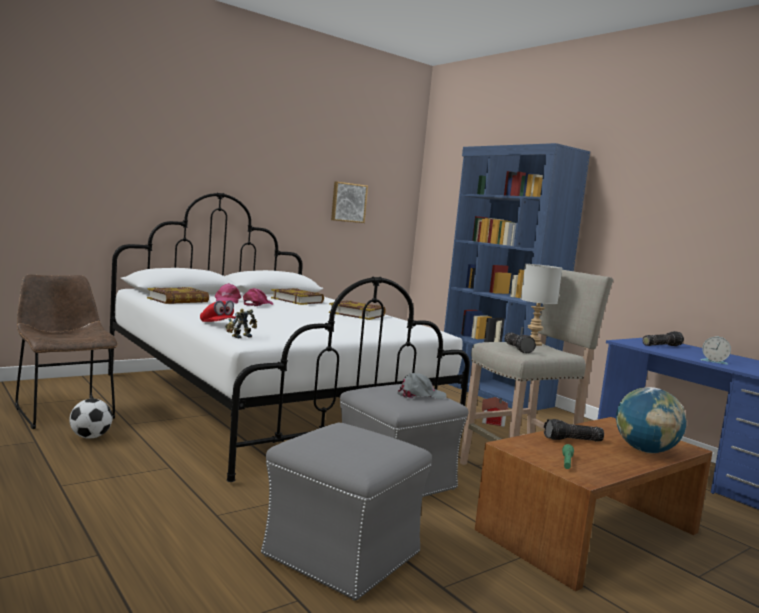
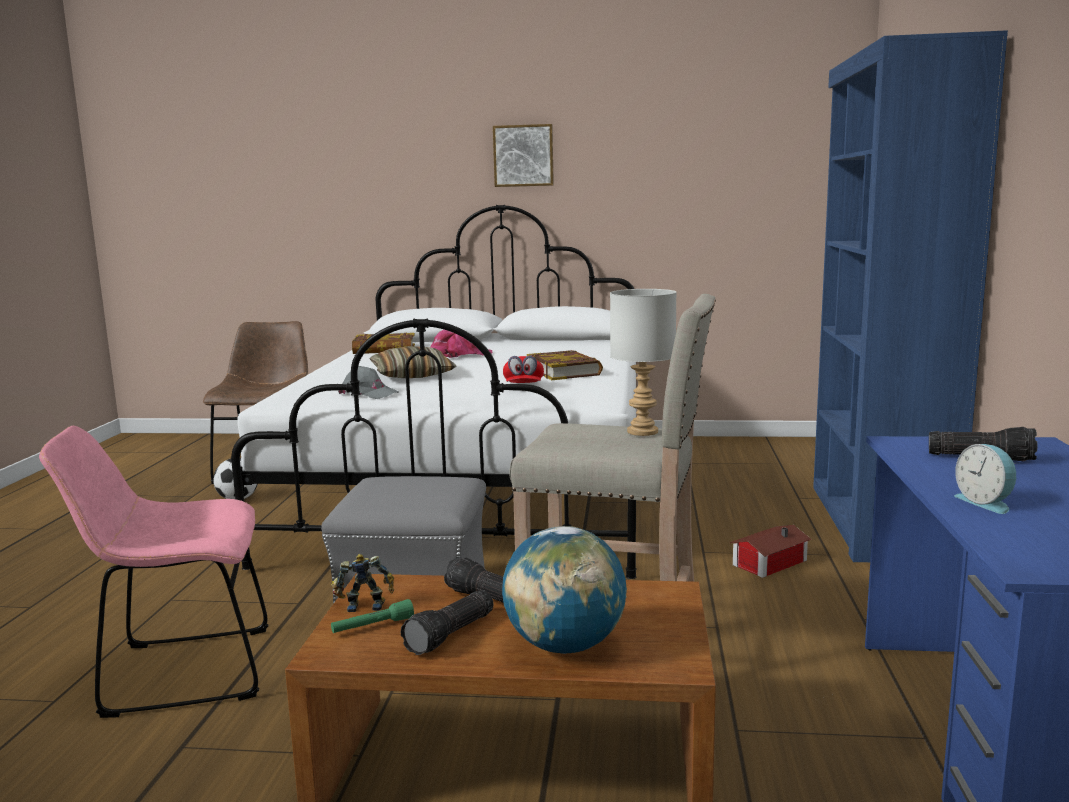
camera: 45 degrees right, 5 degrees up
red cap [200,300,236,322] -> red cap moved to [503,355,544,383]
toy robot [225,309,257,338] -> toy robot moved to [331,554,394,612]
grey ottoman [261,423,432,600] -> pink chair [39,426,268,718]
book [271,288,324,305] -> none
picture [331,181,368,223] -> picture moved to [493,124,554,187]
grey cap [398,373,446,400] -> grey cap moved to [338,366,398,399]
flashlight [504,333,536,353] -> flashlight moved to [401,590,494,655]
none -> pillow [370,346,456,378]

